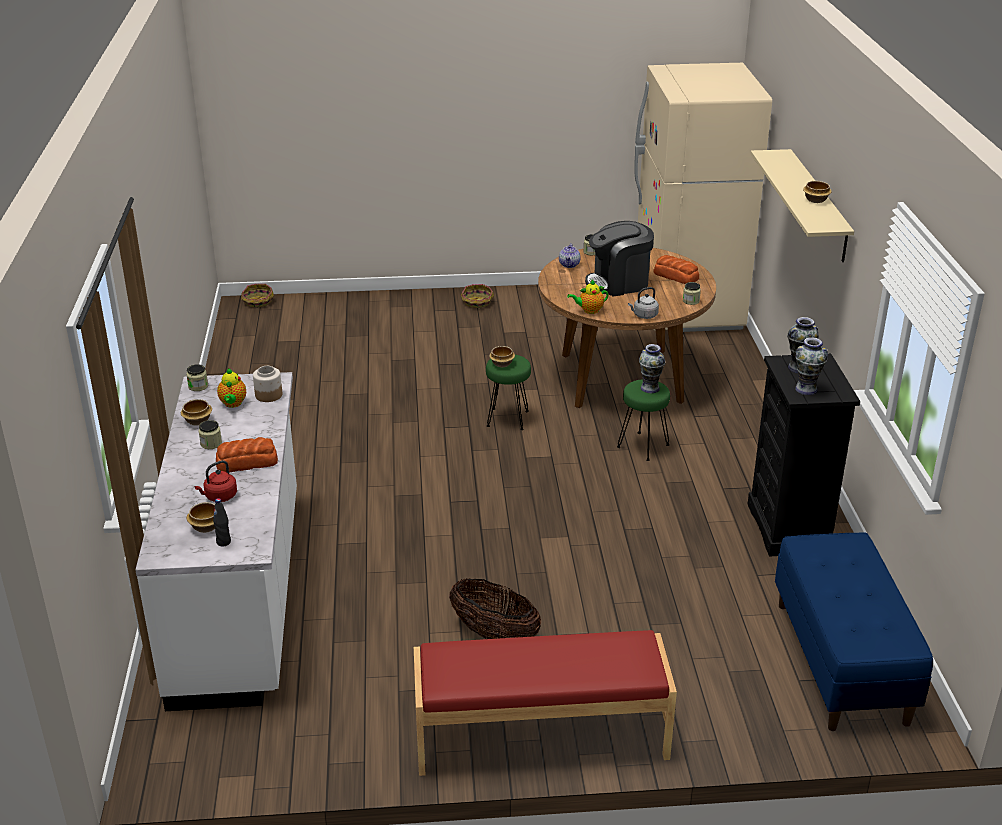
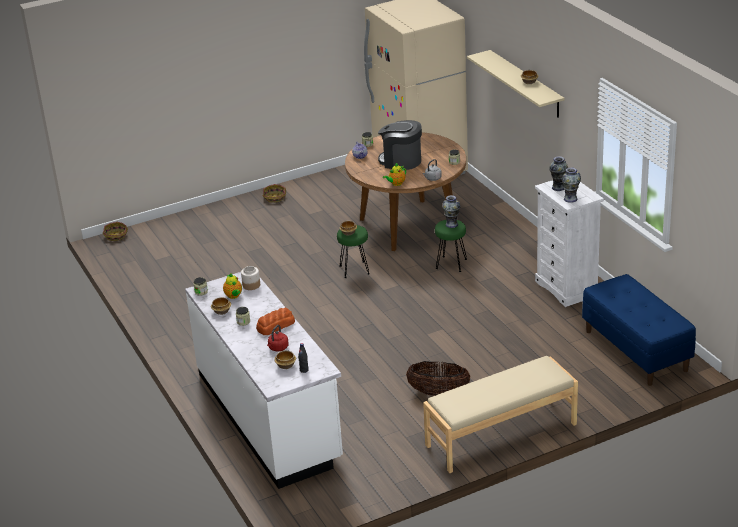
camera: 20 degrees left, 0 degrees up
red bench [414,630,677,776] -> beige bench [423,356,578,473]
coffee machine [585,221,654,296] -> coffee machine turned 60 degrees clockwise [378,120,422,170]
bread [653,255,699,284] -> none
black dresser [748,353,860,557] -> white dresser [535,180,604,307]

